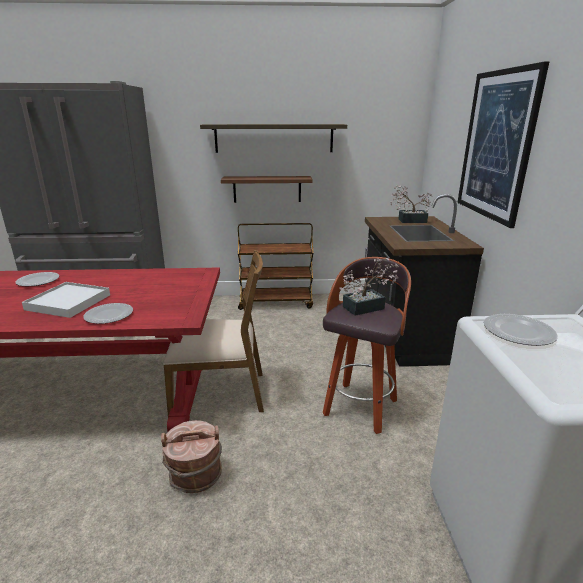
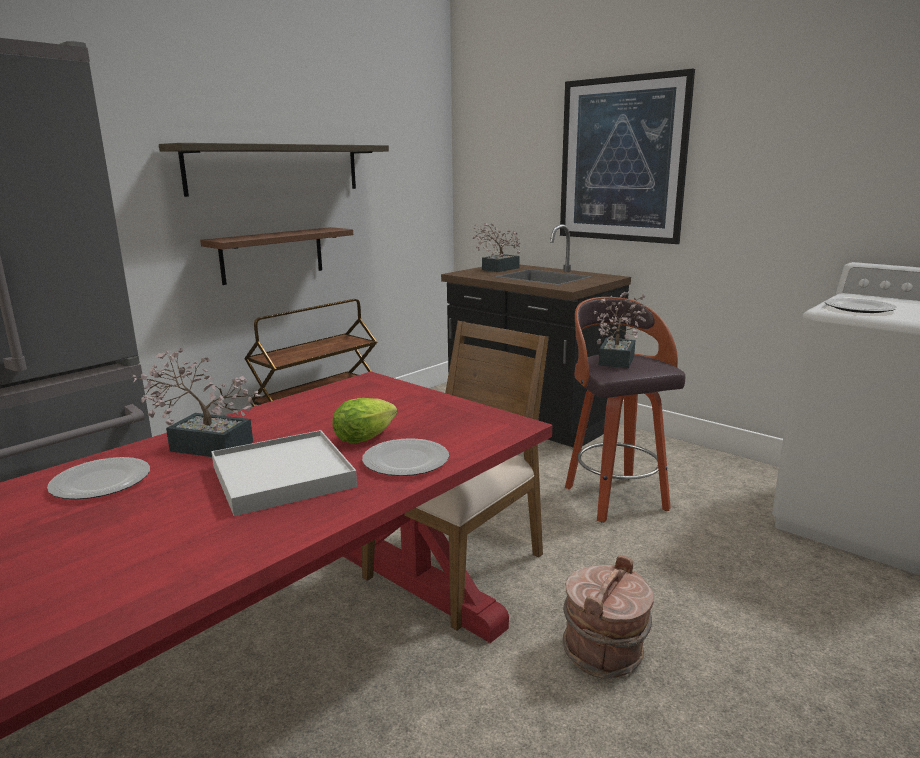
camera: 45 degrees left, 5 degrees down
none -> potted plant [133,348,262,457]
none -> lettuce [332,398,397,443]

